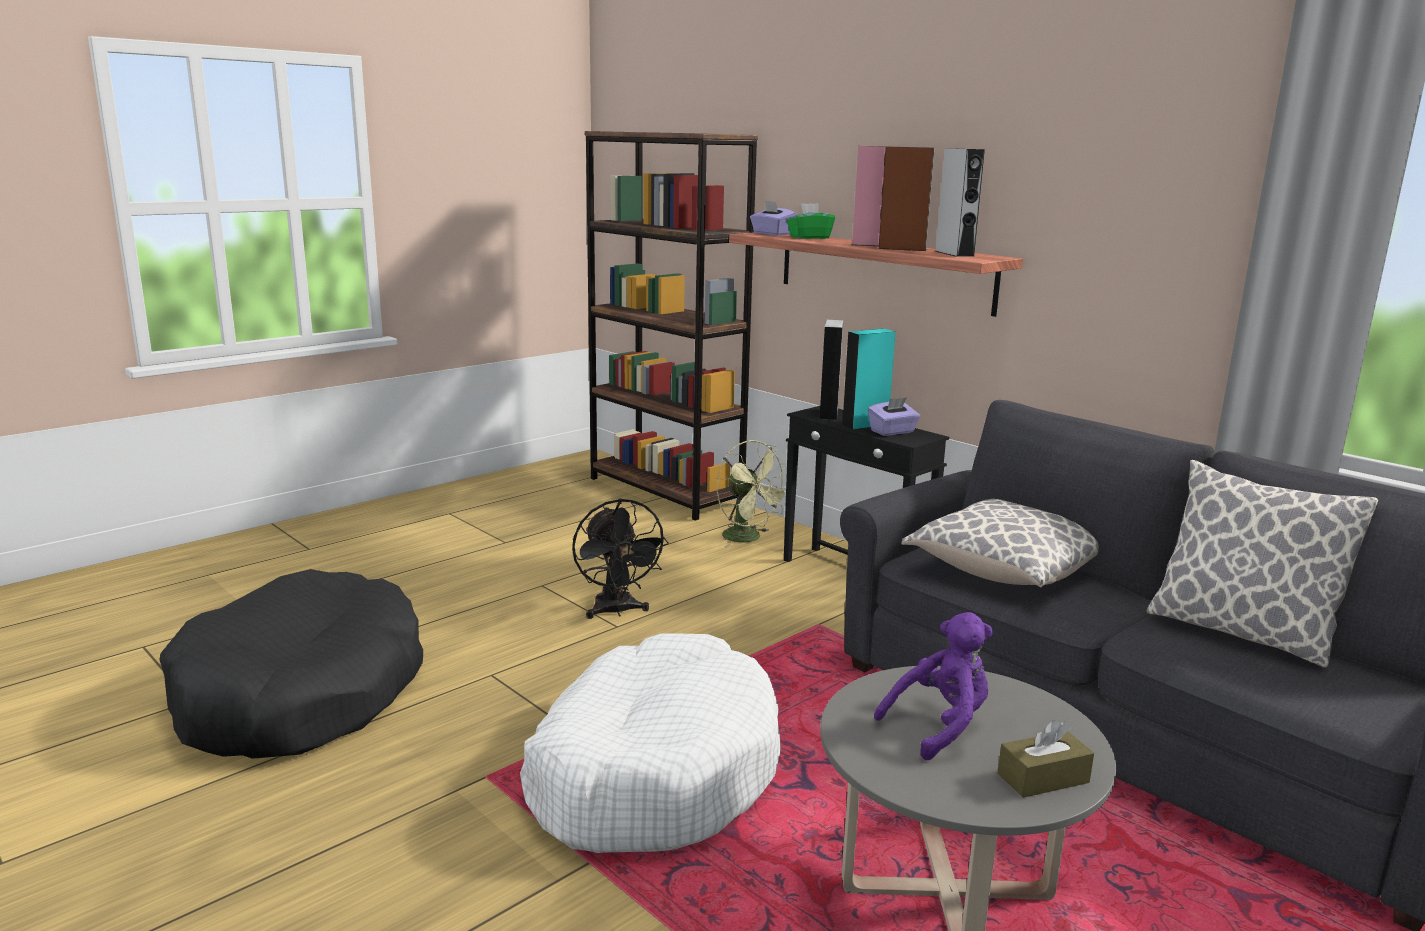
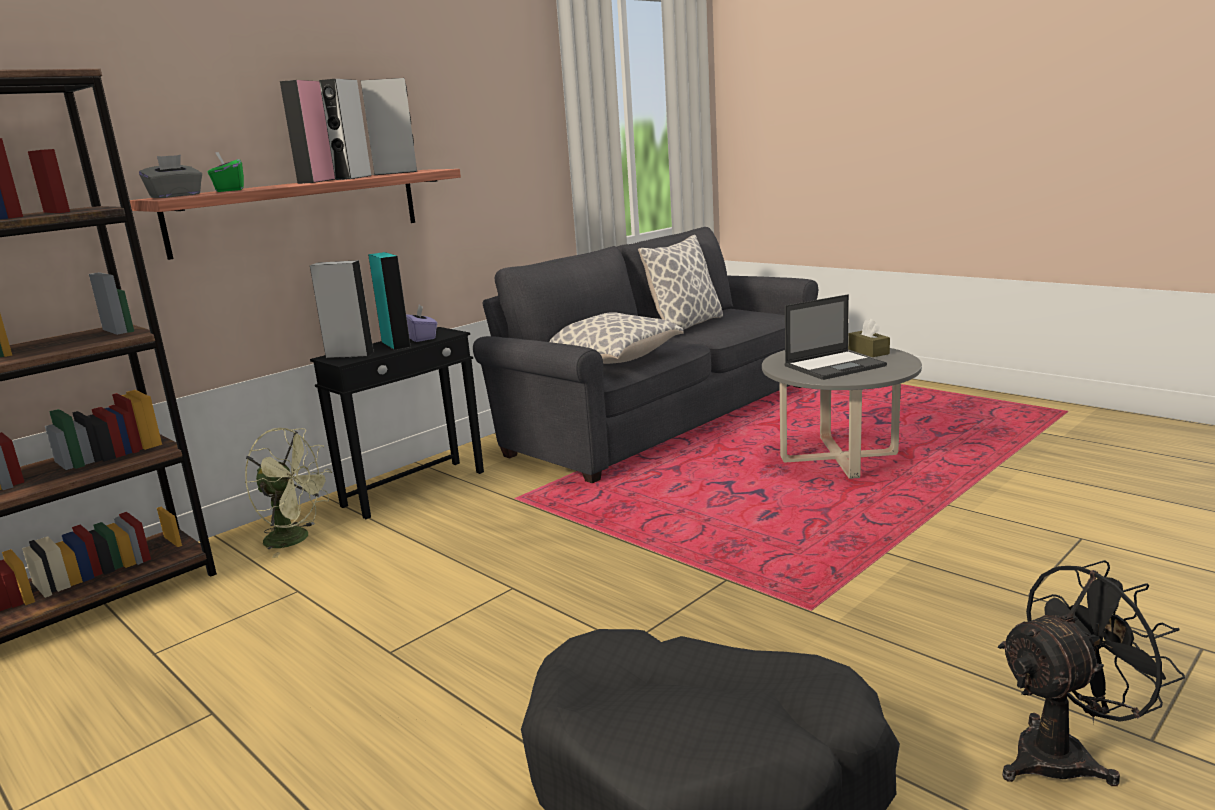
camera: 90 degrees left, 0 degrees up
white dog bed [520,633,781,853] -> none
black fan [572,498,669,619] -> black fan moved to [998,560,1185,786]
green fan [717,440,786,548] -> green fan turned 60 degrees clockwise [245,428,332,558]
purple tissue box [750,200,796,235] -> grey tissue box [139,155,202,198]
purple plush toy [874,612,993,761] -> laptop [785,294,887,380]
brown speaker [878,147,934,251] -> grey speaker [319,79,371,180]

